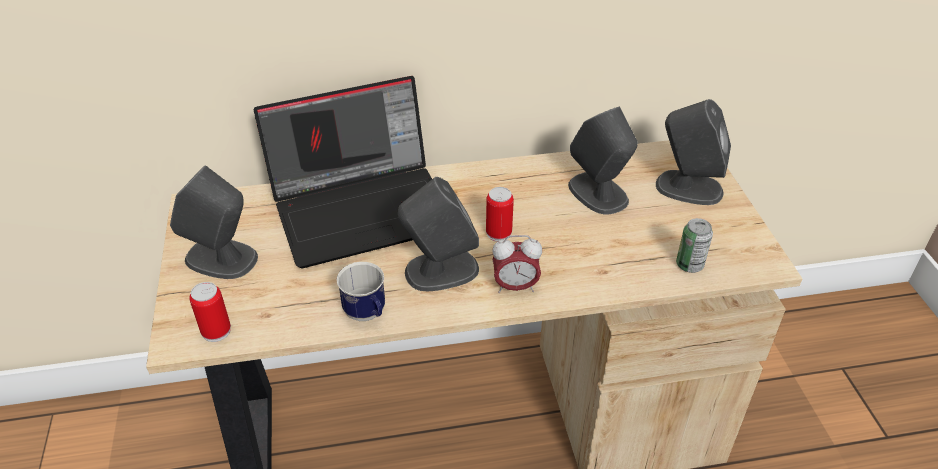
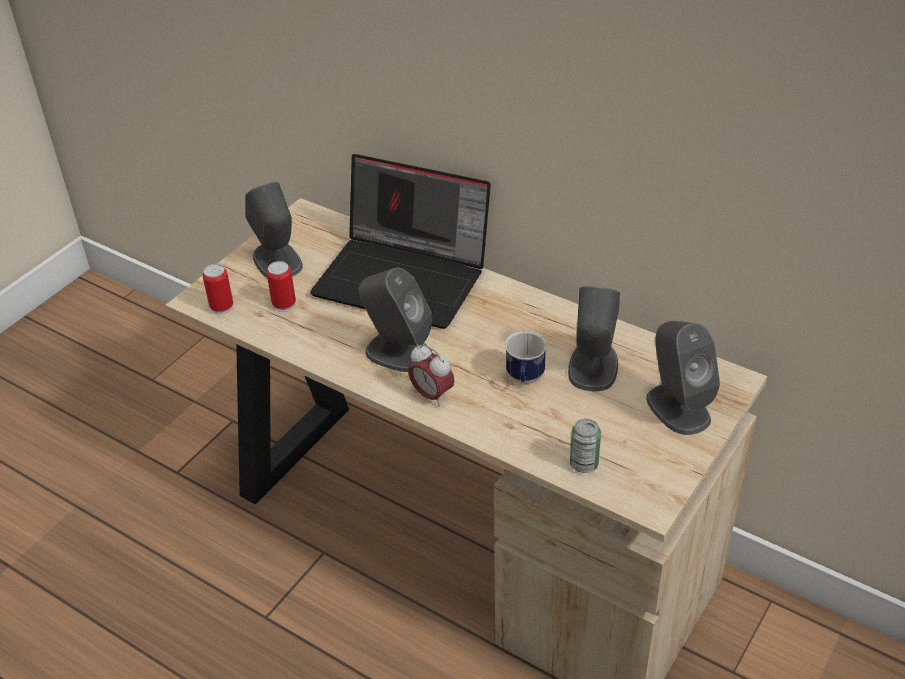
camera: 45 degrees right, 0 degrees up
mug [337,262,385,321] -> mug moved to [505,331,547,384]
can [486,187,514,242] -> can moved to [267,261,296,312]

